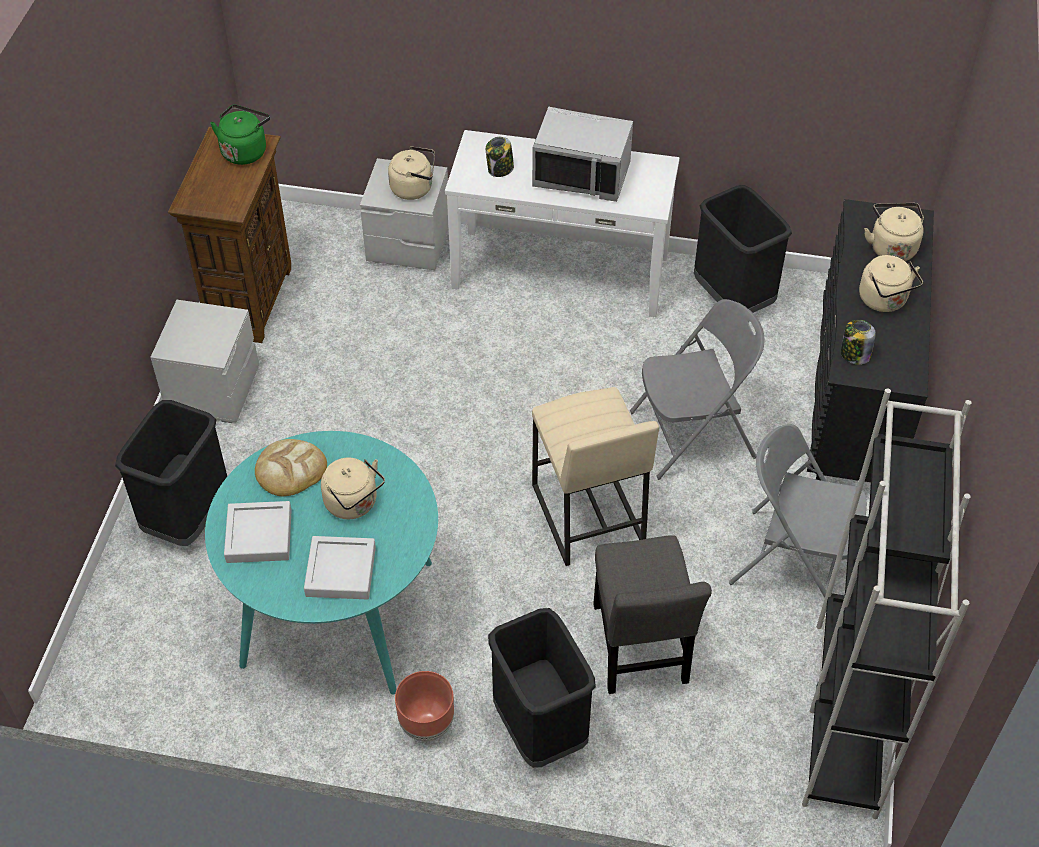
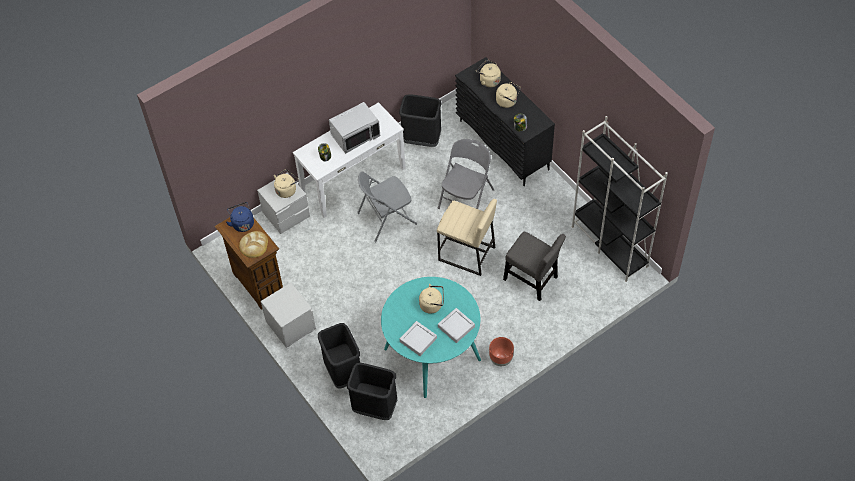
camera: 45 degrees left, 5 degrees up
green kettle [210,105,270,165] -> blue kettle [226,202,254,232]
bread [255,439,327,496] -> bread moved to [239,231,268,258]
black trash can [488,608,596,768] -> black trash can moved to [347,363,397,420]
grey chair [729,424,867,598] -> grey chair moved to [357,171,417,243]

